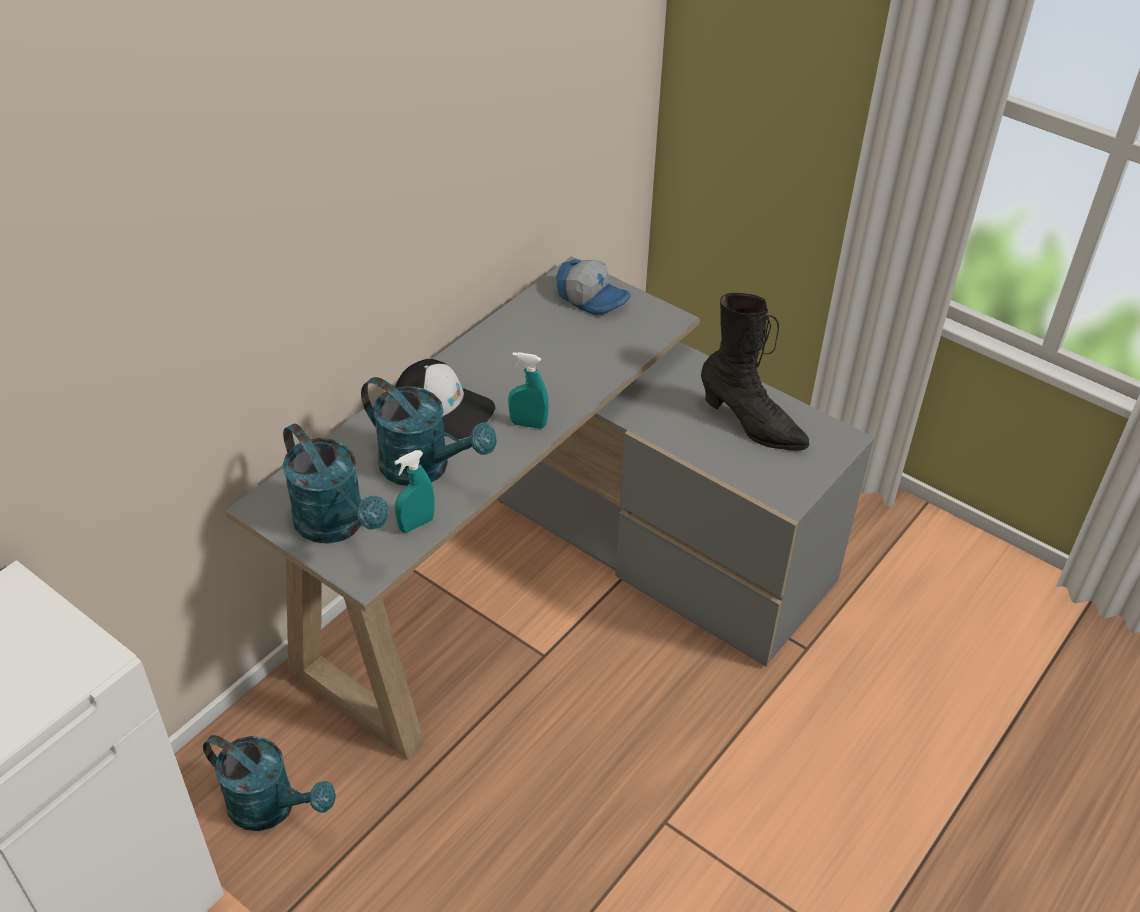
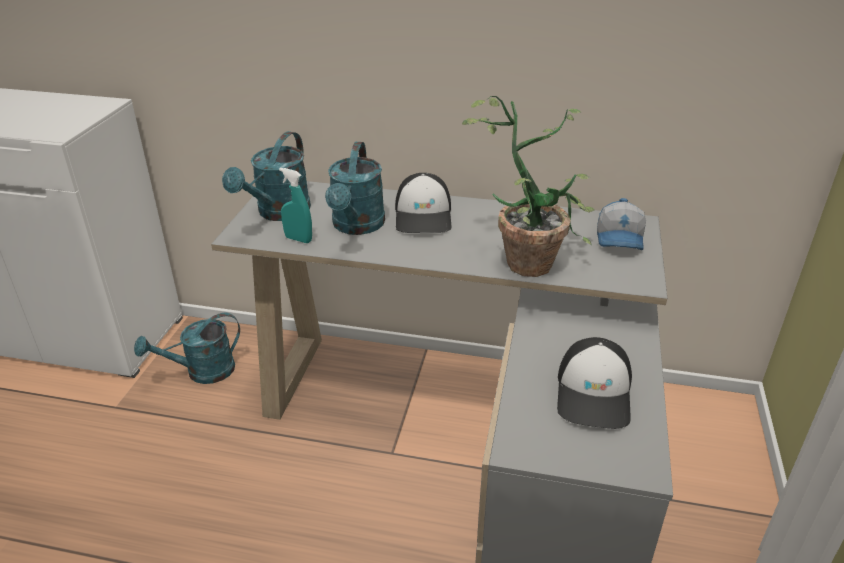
camera: 65 degrees right, 10 degrees down
turquoise watering can [203,735,336,831] -> turquoise watering can turned 60 degrees clockwise [134,313,240,384]
turquoise spray bottle [508,352,549,429] -> none
black boot [701,293,809,451] -> cap [557,337,632,429]
none -> potted plant [462,96,595,277]

